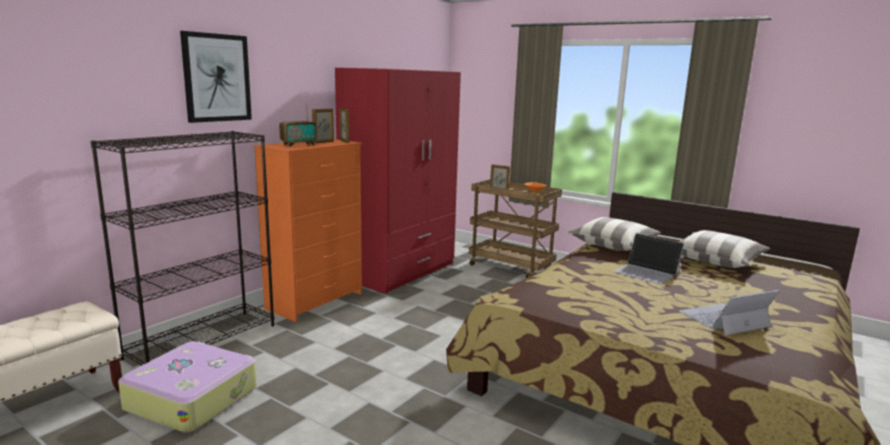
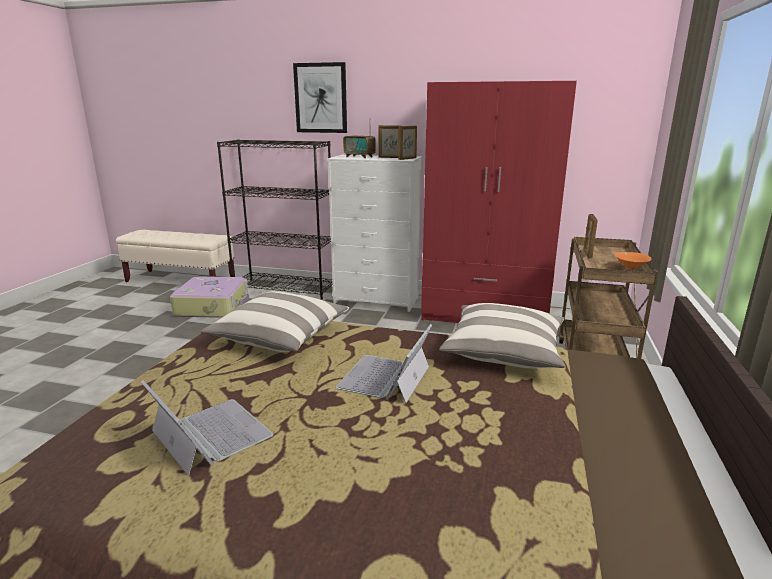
camera: 70 degrees right, 5 degrees up
orange dresser [254,139,362,322] -> white dresser [327,155,422,312]
pillow [679,230,770,268] -> pillow moved to [201,291,349,352]

